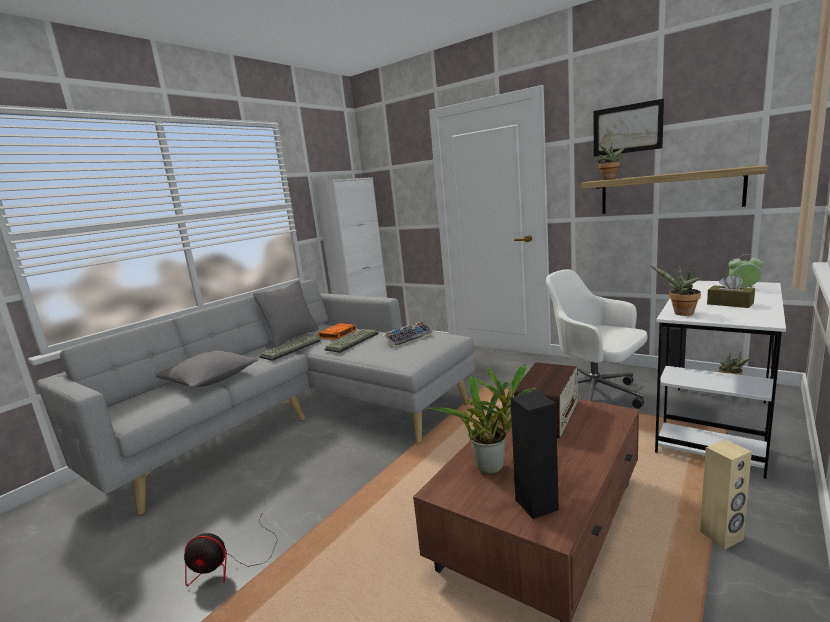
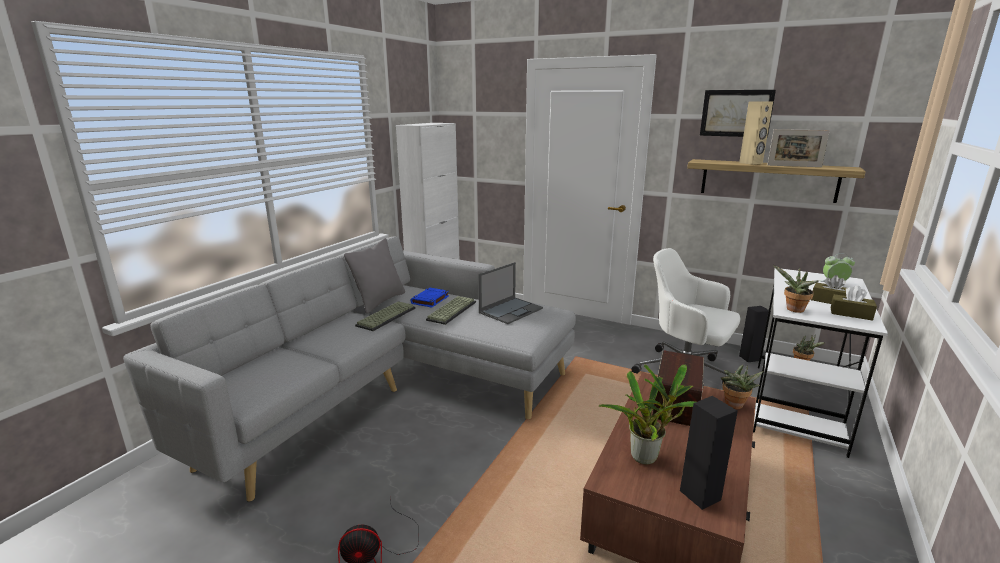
camera: 10 degrees left, 5 degrees up
grey pillow [155,351,257,388] -> none
orange book [318,323,356,340] -> blue book [411,287,449,308]
keyboard [380,322,433,348] -> laptop [478,262,543,324]
potted plant [596,141,626,180] -> potted plant moved to [721,365,763,409]
beige speaker [700,440,752,550] -> beige speaker moved to [739,101,773,165]
none -> picture frame [767,129,830,167]
none -> brown tissue box [831,286,877,321]

